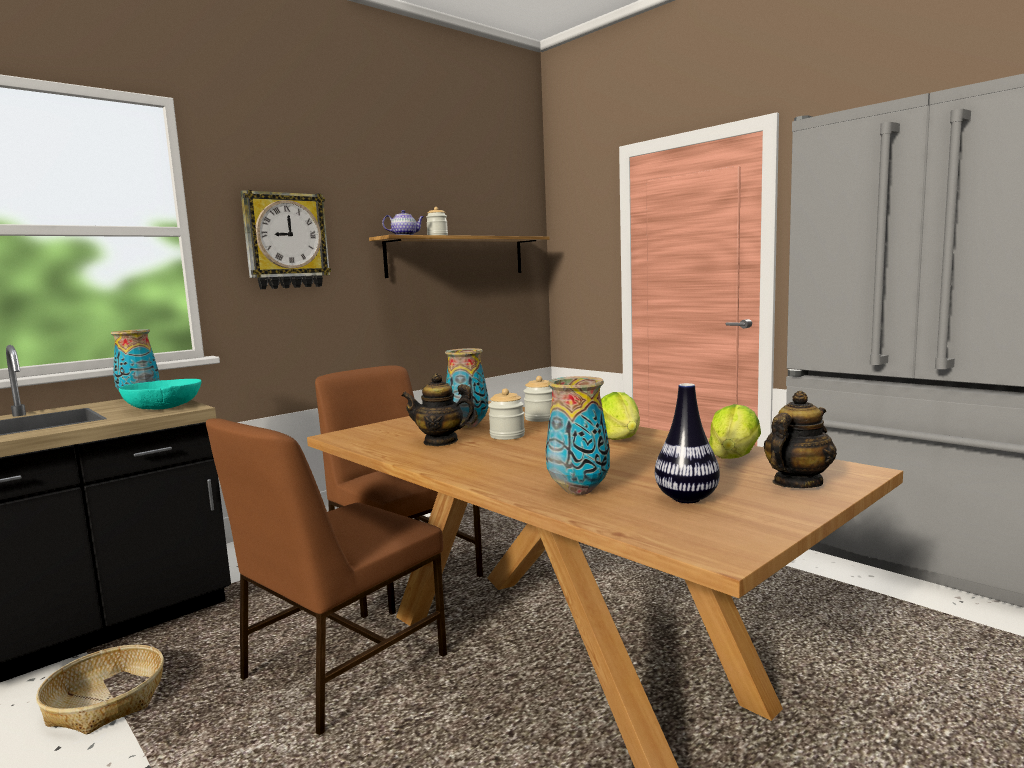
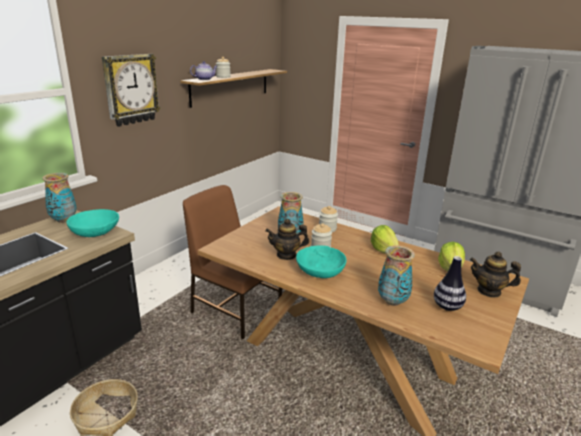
camera: 15 degrees left, 15 degrees up
brown chair [206,418,447,735] -> none
teapot [764,391,837,488] -> teapot turned 105 degrees counterclockwise [470,252,521,298]
none -> turquoise bowl [296,245,346,278]

